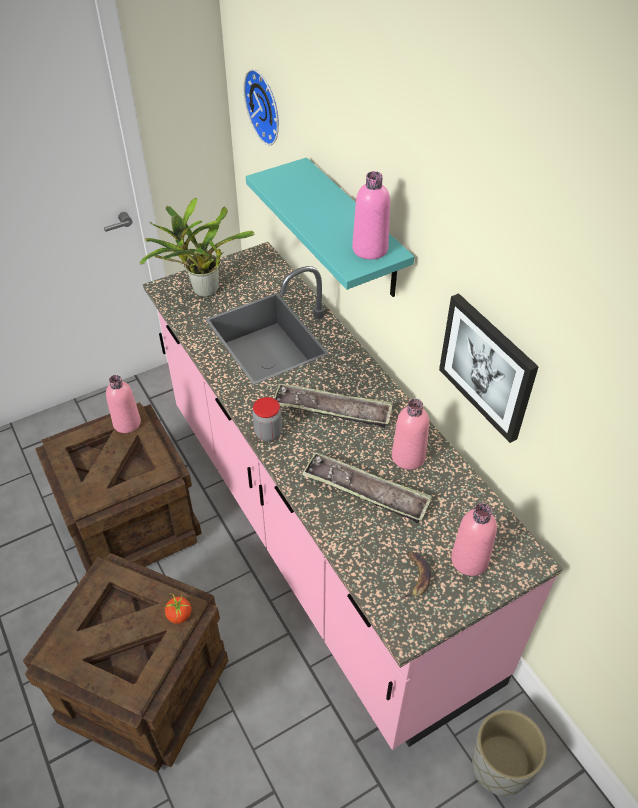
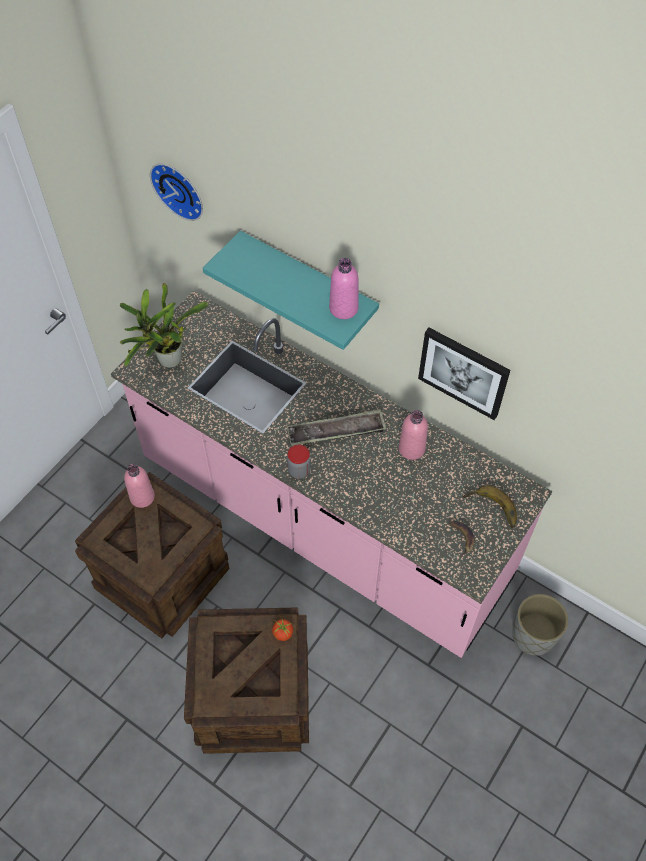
camera: 25 degrees left, 10 degrees up
tray [302,452,432,523] -> none
pink bottle [451,503,497,576] -> banana [463,485,517,528]

